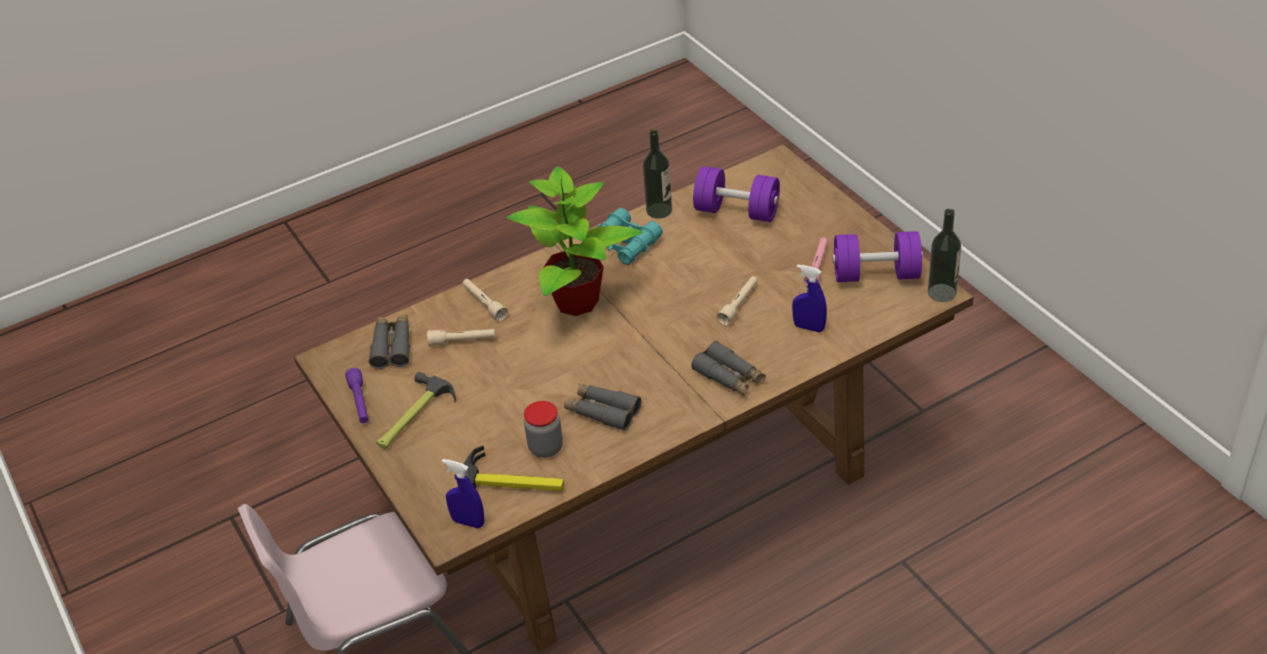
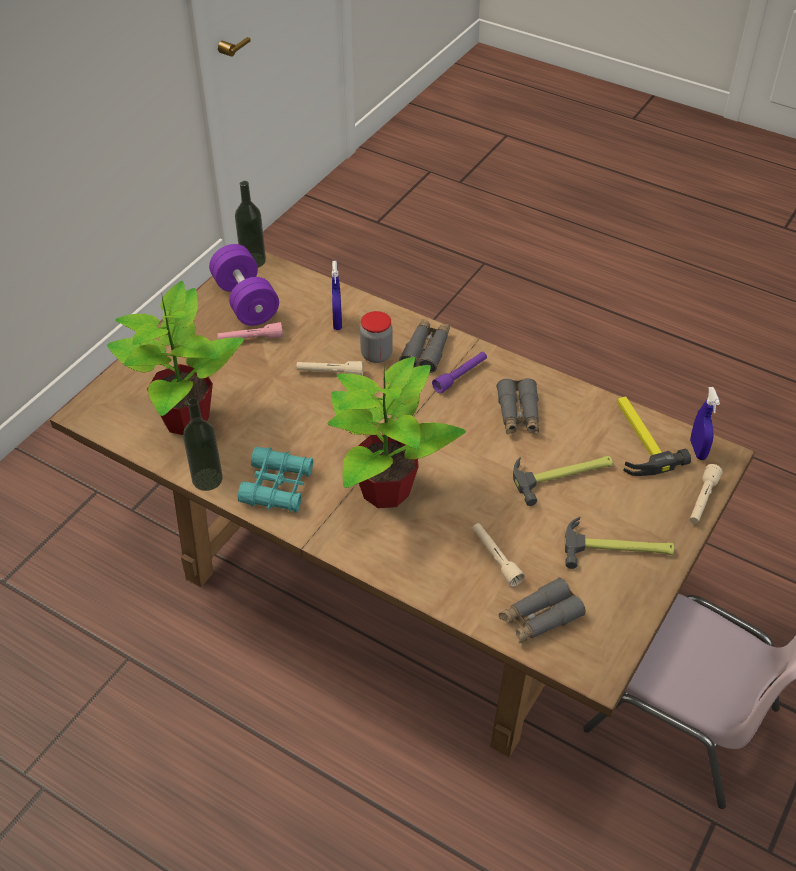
camera: 120 degrees left, 5 degrees up
purple flashlight [345,368,368,423] -> purple flashlight moved to [432,352,487,394]
beige flashlight [462,279,508,321] -> beige flashlight moved to [690,464,723,524]
jar [524,401,563,458] -> jar moved to [360,311,393,363]
purple dumbbell [693,166,780,222] -> potted plant [107,281,244,435]
none -> hammer [513,455,613,506]

